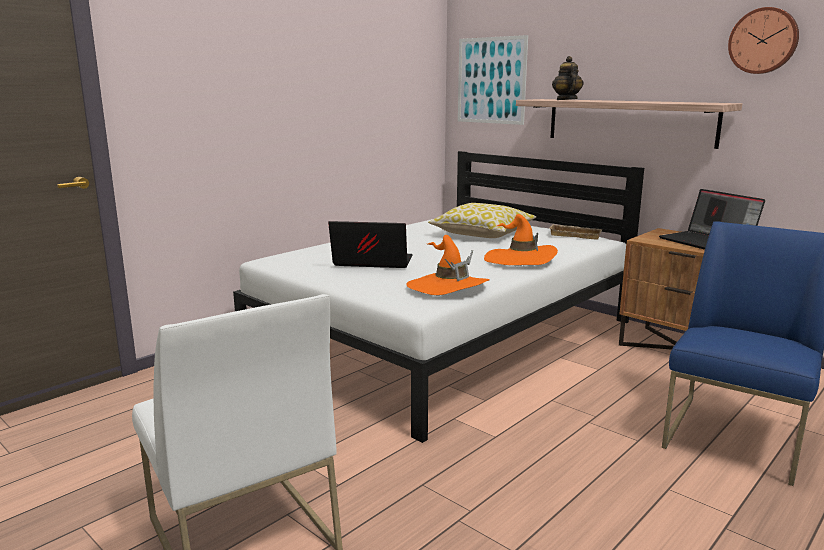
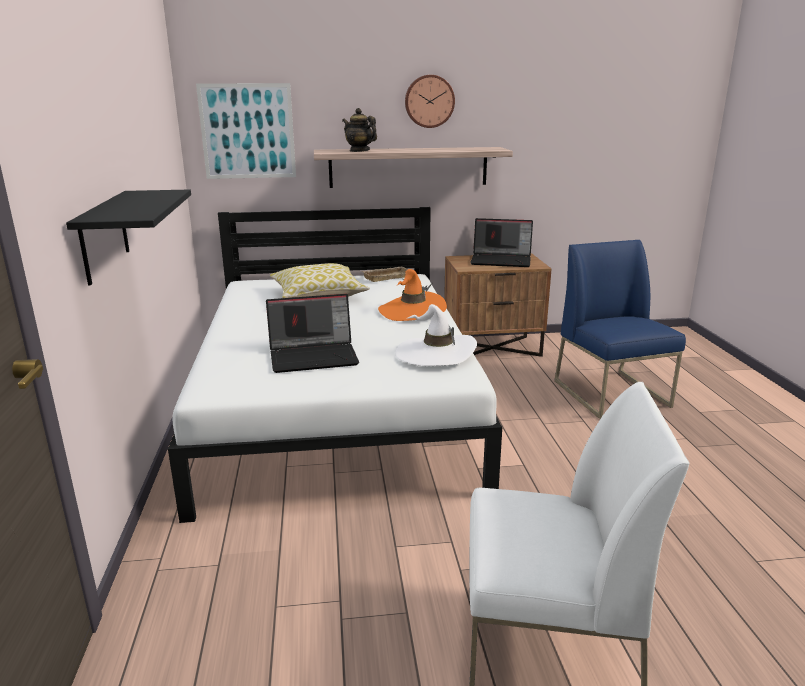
camera: 50 degrees left, 5 degrees up
laptop [328,221,413,268] -> laptop turned 150 degrees counterclockwise [266,294,359,373]
orange hat [406,235,490,295] -> white hat [395,304,477,366]
wall clock [728,7,799,74] -> wall clock moved to [405,75,455,128]
none -> black shelf [66,189,191,286]

